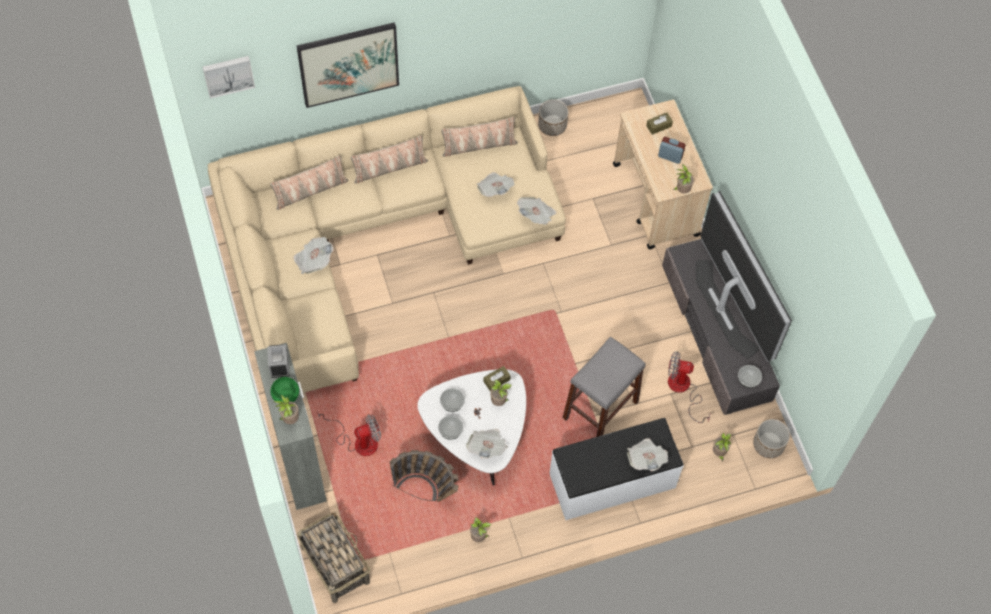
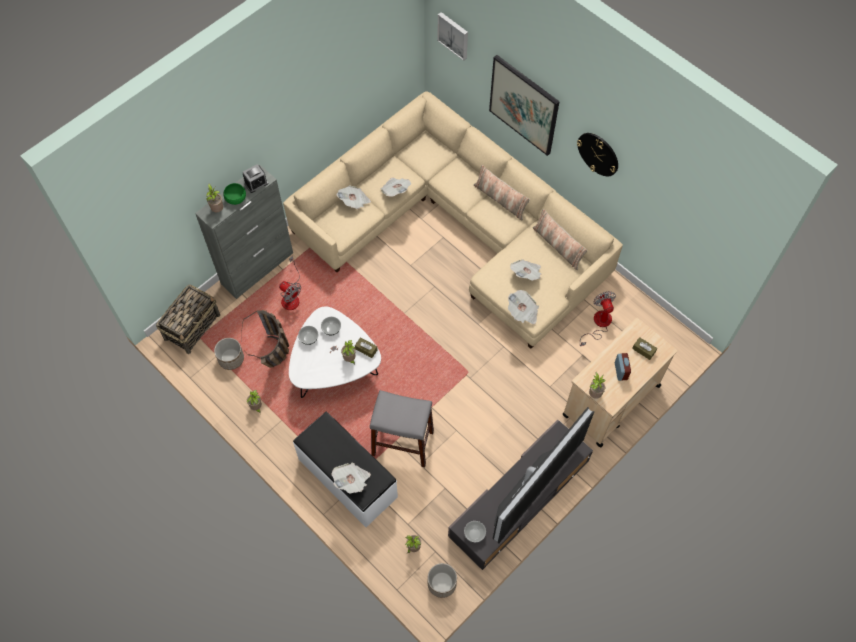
camera: 65 degrees right, 0 degrees up
pillow [270,156,349,210] -> none
newspaper [466,429,508,458] -> newspaper moved to [336,185,371,209]
planter [538,99,569,136] -> planter moved to [214,338,244,370]
fan [668,351,710,423] -> fan moved to [580,291,616,346]
none -> wall clock [577,133,618,176]

